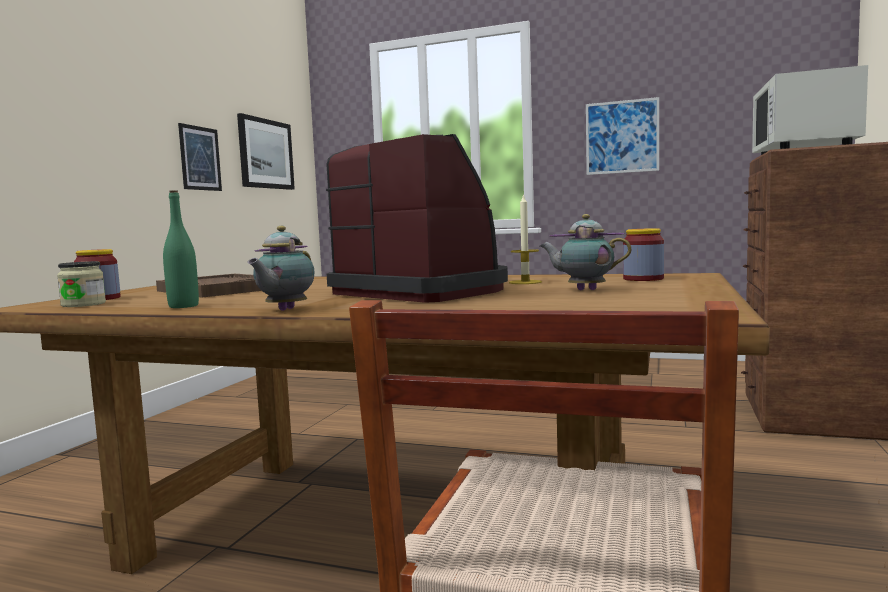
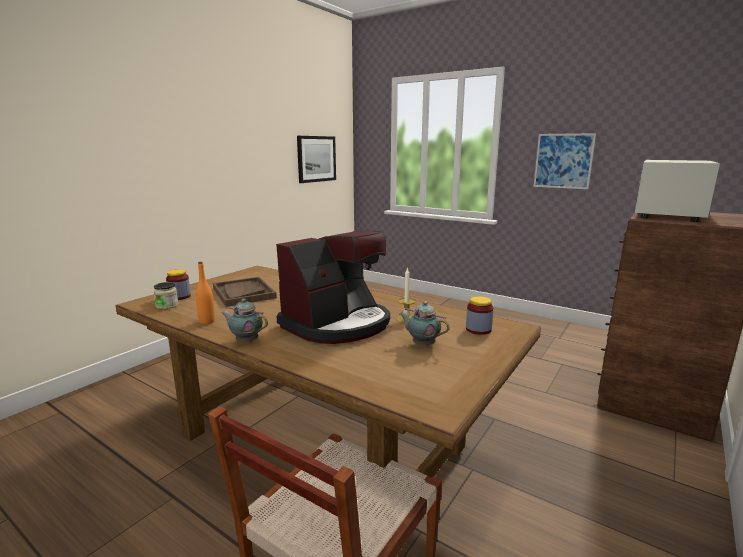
camera: 15 degrees right, 10 degrees up
green bottle [163,190,199,308] -> orange bottle [196,262,215,324]
picture [178,123,222,191] -> none
teapot [247,226,314,311] -> teapot turned 75 degrees clockwise [222,298,268,343]
coffee machine [326,134,508,303] -> coffee machine turned 75 degrees clockwise [276,231,390,344]

